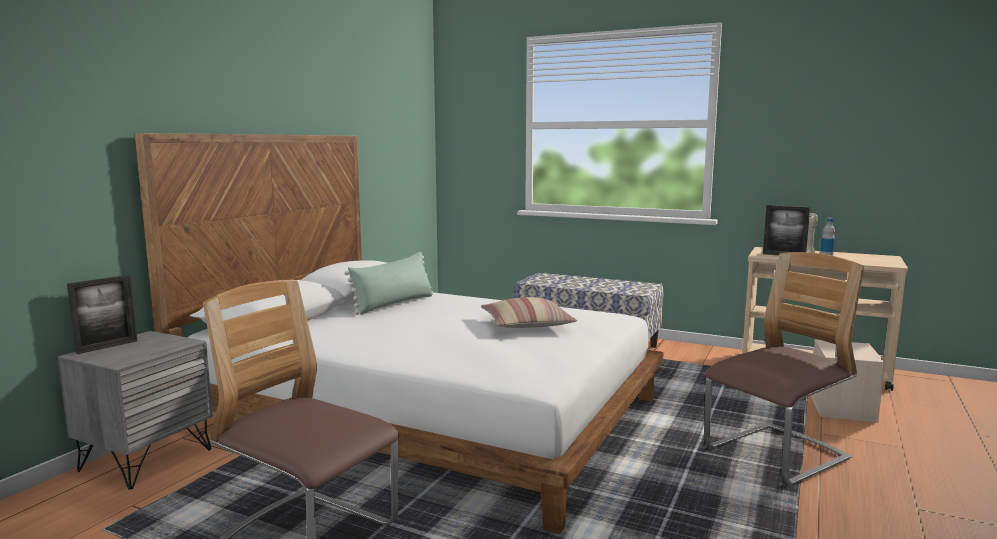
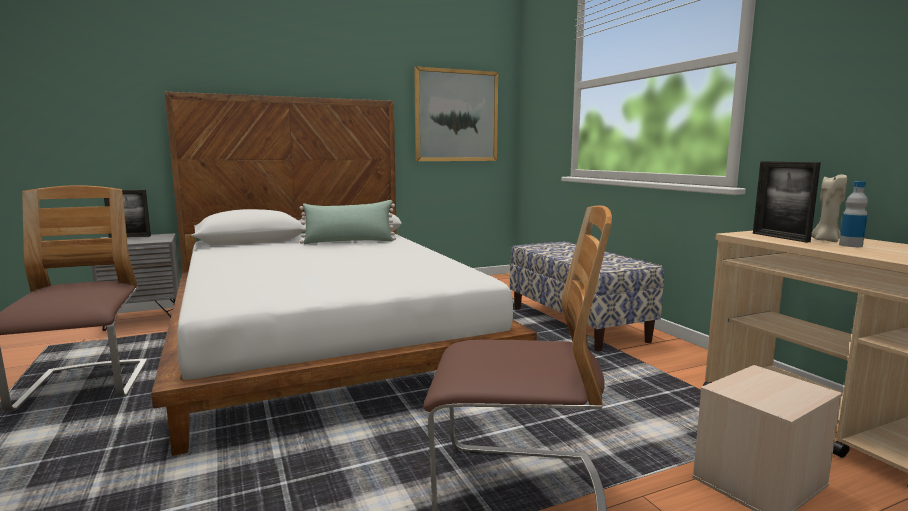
camera: 40 degrees right, 0 degrees up
pillow [481,297,577,328] -> none
none -> picture [414,66,498,161]

